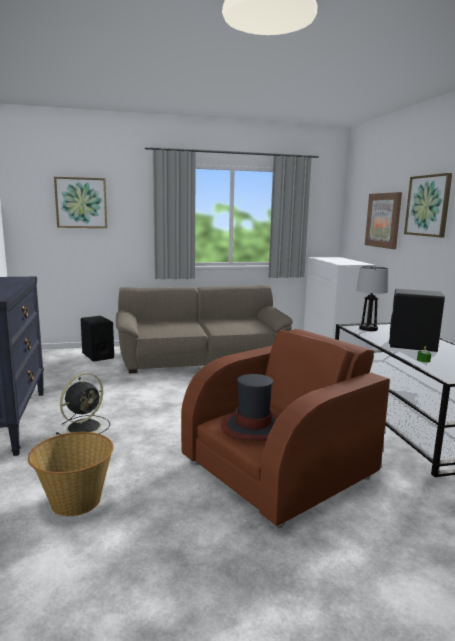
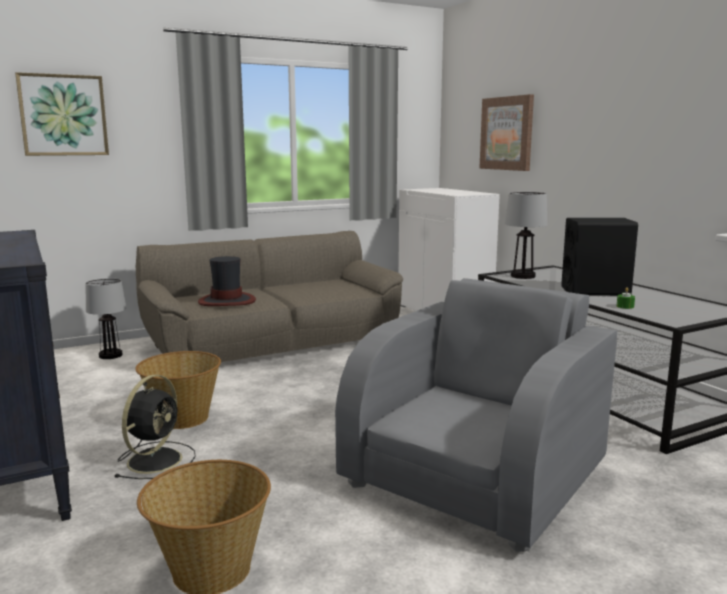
camera: 15 degrees left, 0 degrees up
black speaker [81,316,114,362] -> table lamp [85,278,126,359]
brown armchair [181,329,390,528] -> grey armchair [335,278,617,552]
hat [221,374,278,441] -> hat moved to [198,256,256,306]
picture [404,173,452,237] -> none
none -> basket [135,351,221,429]

